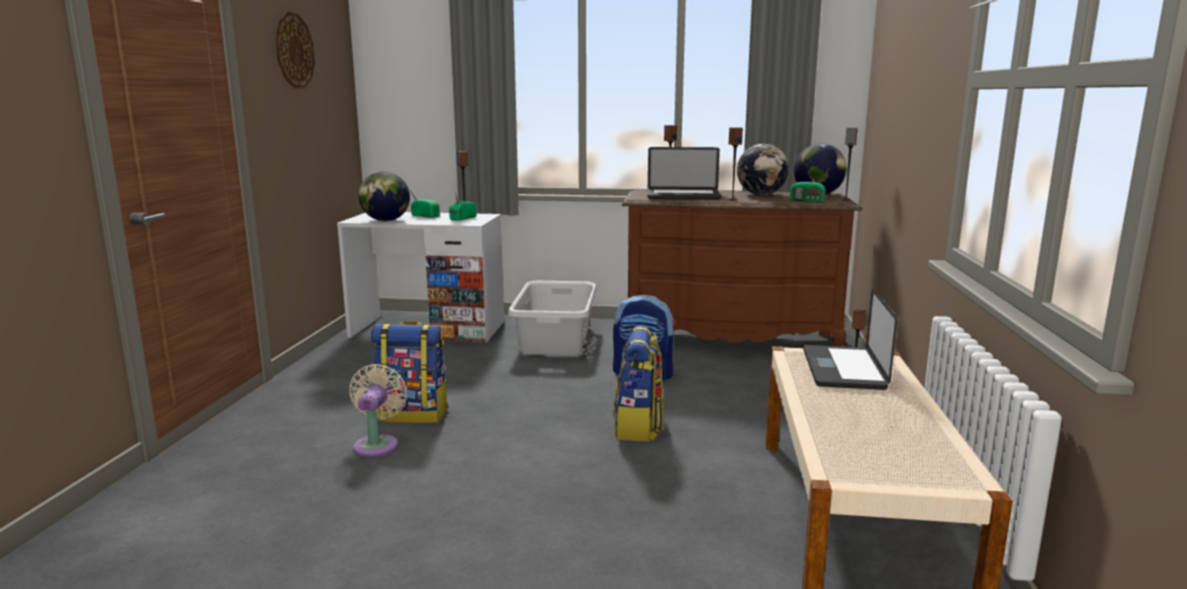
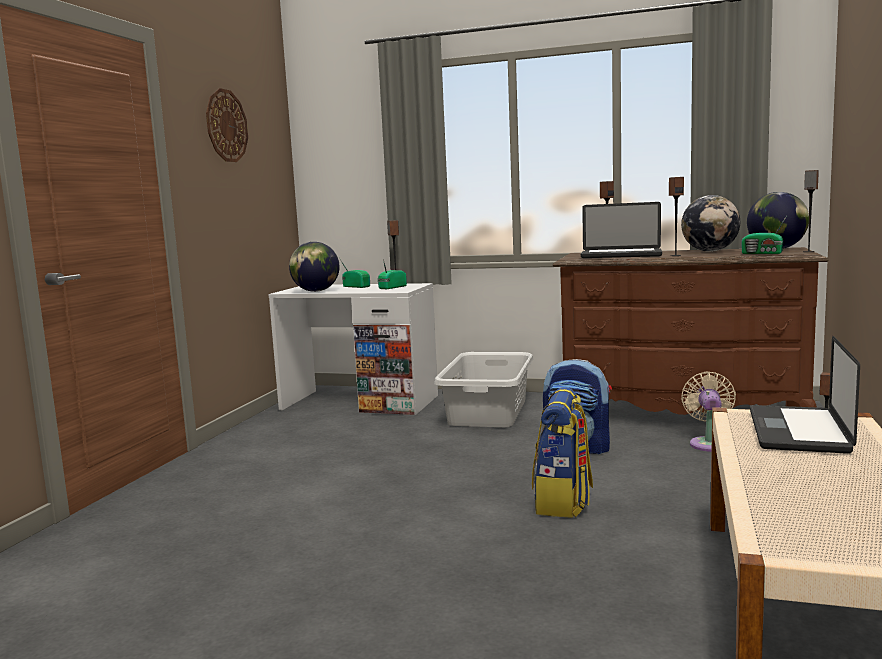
camera: 10 degrees right, 5 degrees down
beige fan [349,364,407,457] -> beige fan moved to [681,371,736,452]
backpack [371,321,448,423] -> none

